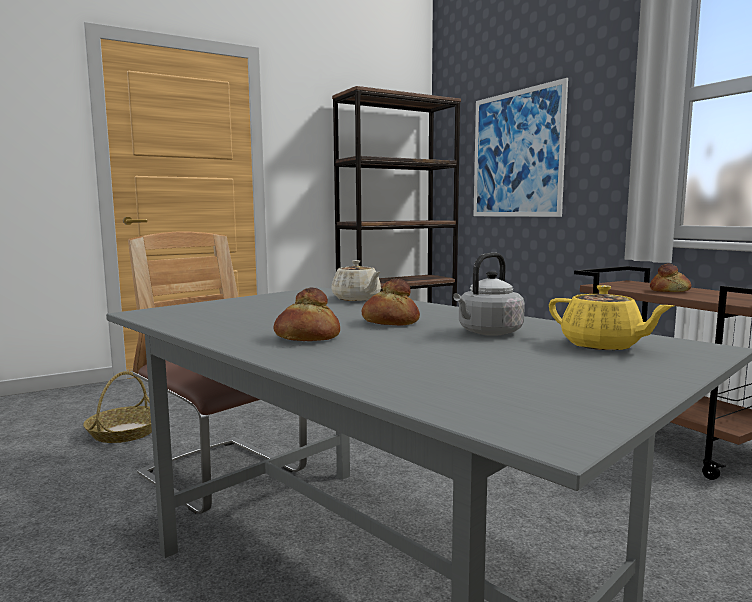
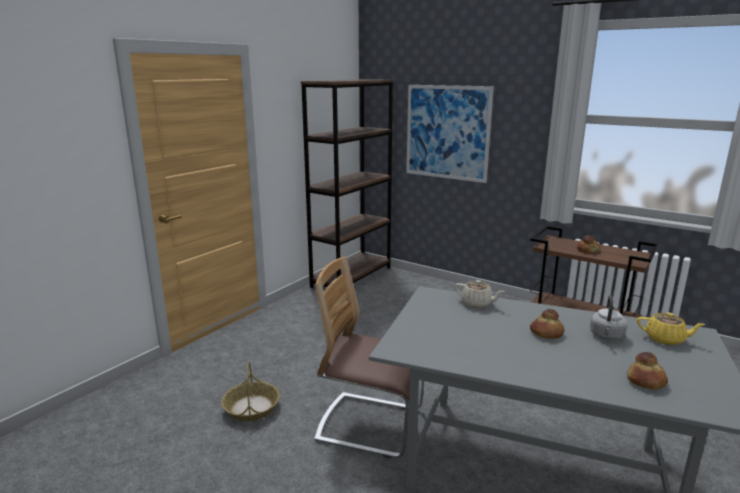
camera: 25 degrees left, 10 degrees up
bread [274,288,340,341] -> bread moved to [627,352,668,390]

